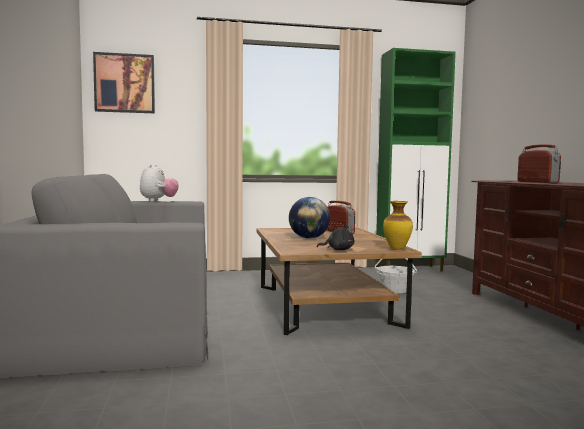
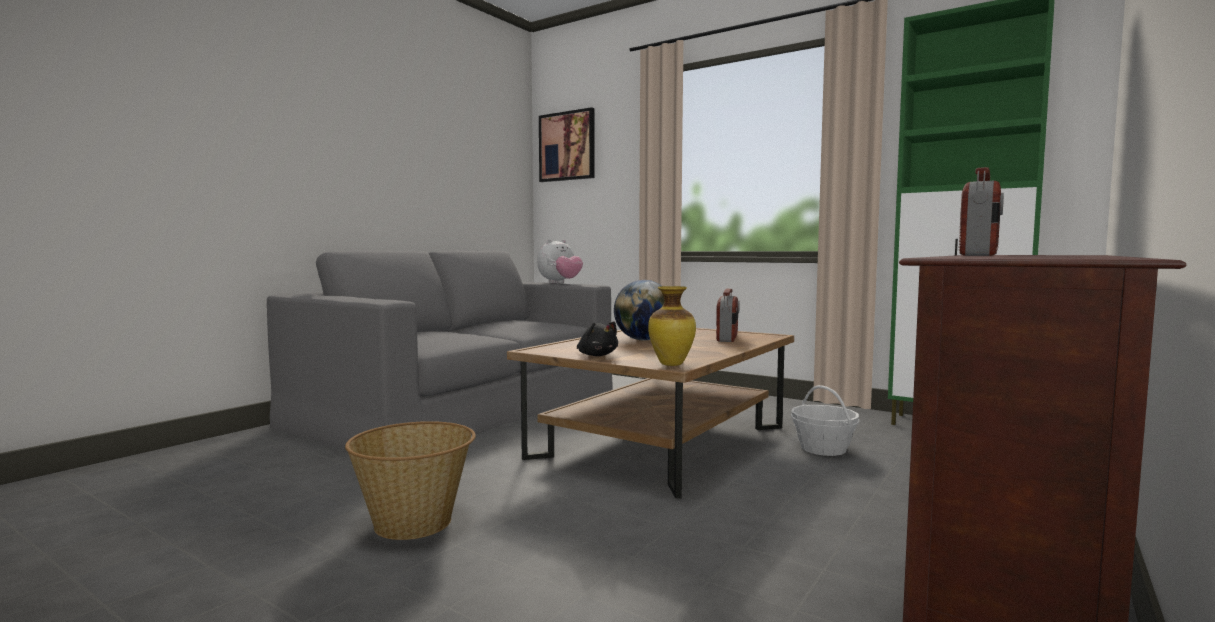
camera: 45 degrees right, 0 degrees up
none -> basket [345,421,476,540]

